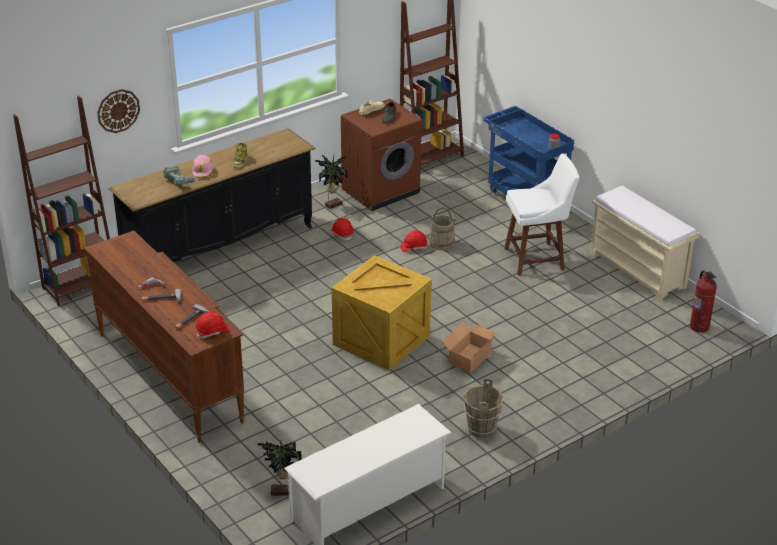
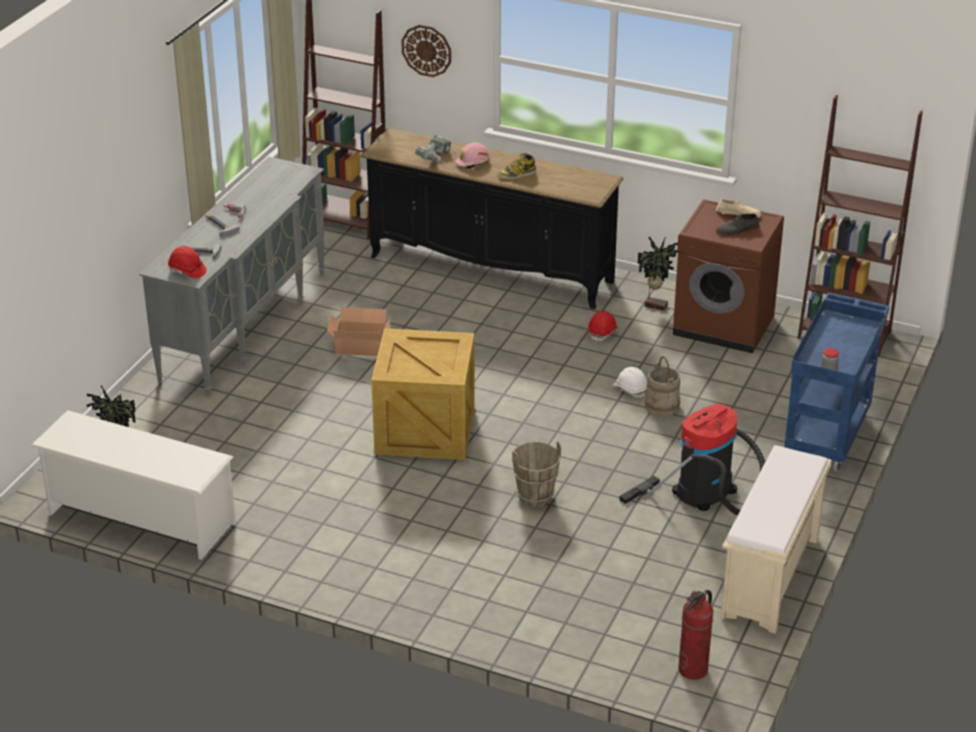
camera: 60 degrees right, 0 degrees up
brown cabinet [84,230,245,443] -> grey cabinet [139,157,325,396]
red hard hat [400,230,427,251] -> white hard hat [613,367,647,398]
cardboard box [442,322,497,373] -> cardboard box moved to [327,307,391,356]
brown bucket [464,378,503,438] -> brown bucket moved to [512,441,561,507]
white stool [504,153,579,276] -> vacuum cleaner [619,404,765,516]

